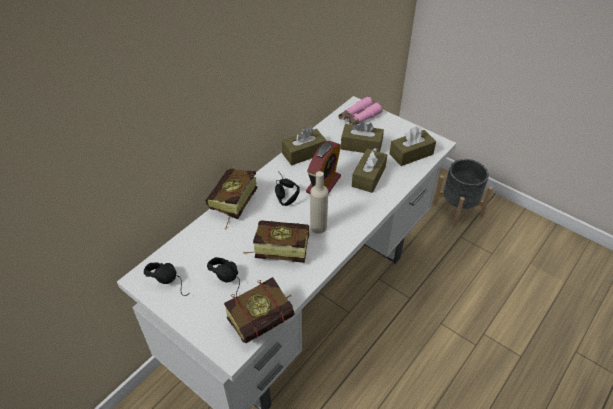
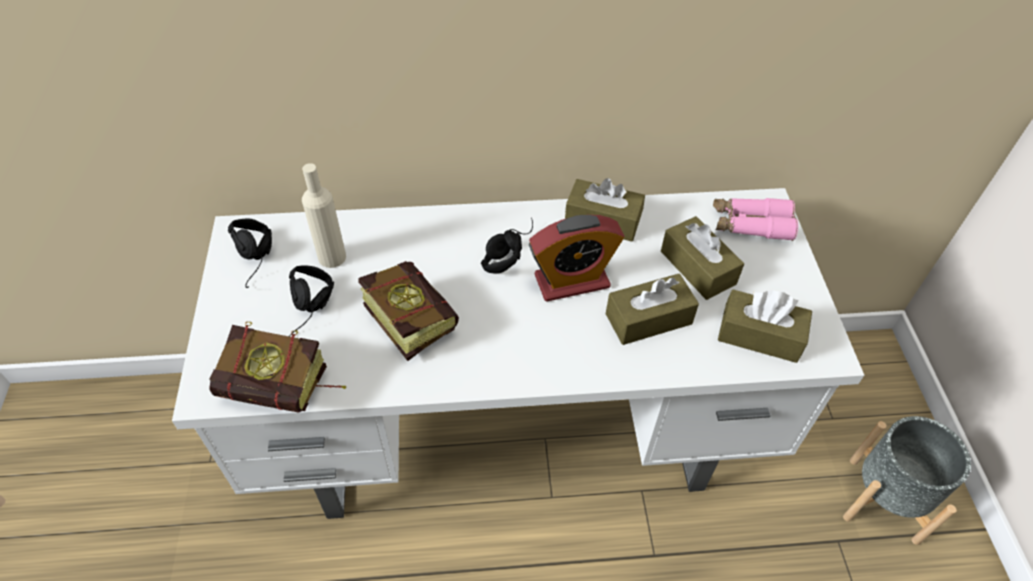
camera: 45 degrees right, 5 degrees up
book [206,169,257,229] -> none
beige bottle [310,171,328,234] -> beige bottle moved to [302,163,346,268]

